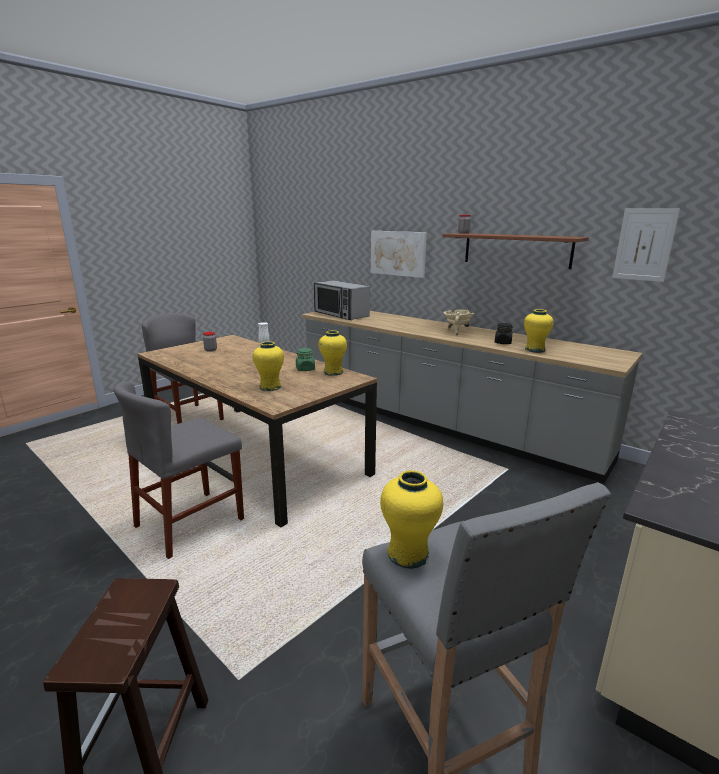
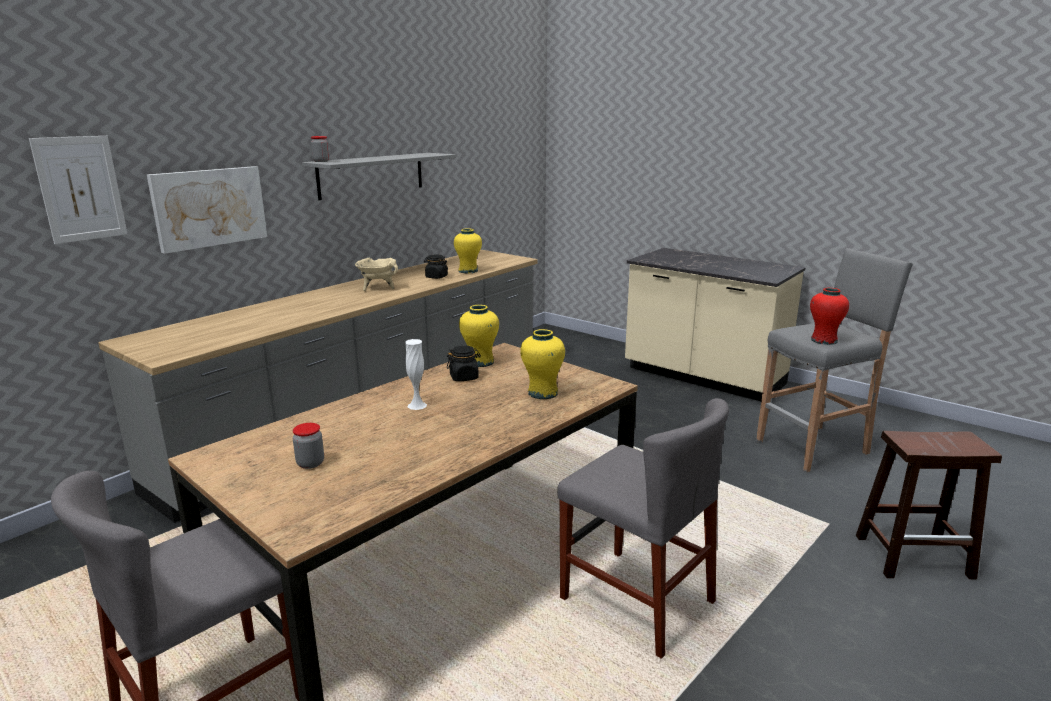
camera: 90 degrees left, 0 degrees up
green jar [296,348,315,371] -> black jar [447,345,481,381]
microwave [314,280,370,320] -> none
yellow vase [380,470,443,569] -> red vase [810,288,849,345]
brown shelf [443,233,589,269] -> grey shelf [302,153,456,200]
picture [612,208,680,282] -> picture moved to [29,136,127,244]

